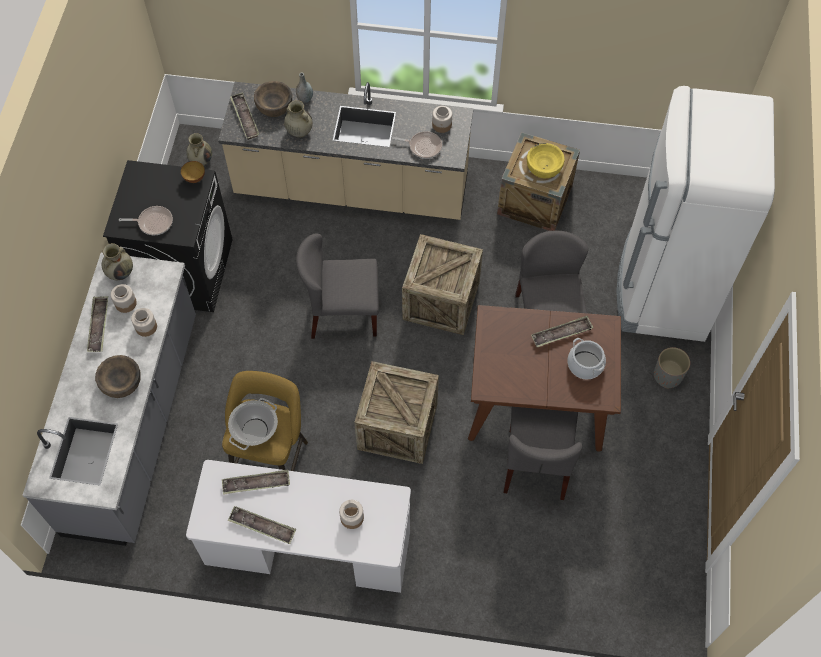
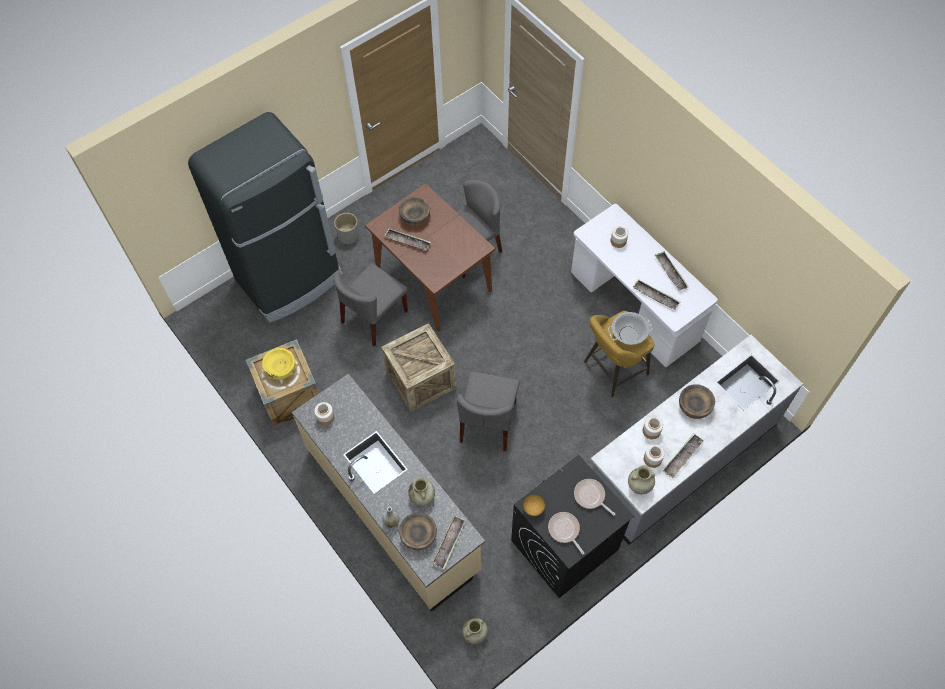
camera: 135 degrees left, 0 degrees up
grey chair [296,234,379,339] -> grey chair turned 60 degrees clockwise [457,372,520,451]
crate [354,361,439,464] -> none
frying pan [392,131,442,159] -> frying pan moved to [548,512,584,555]
cooking pot [567,338,606,379] -> brown bowl [399,197,430,226]
white fridge [617,86,775,342] -> black fridge [188,112,342,323]

